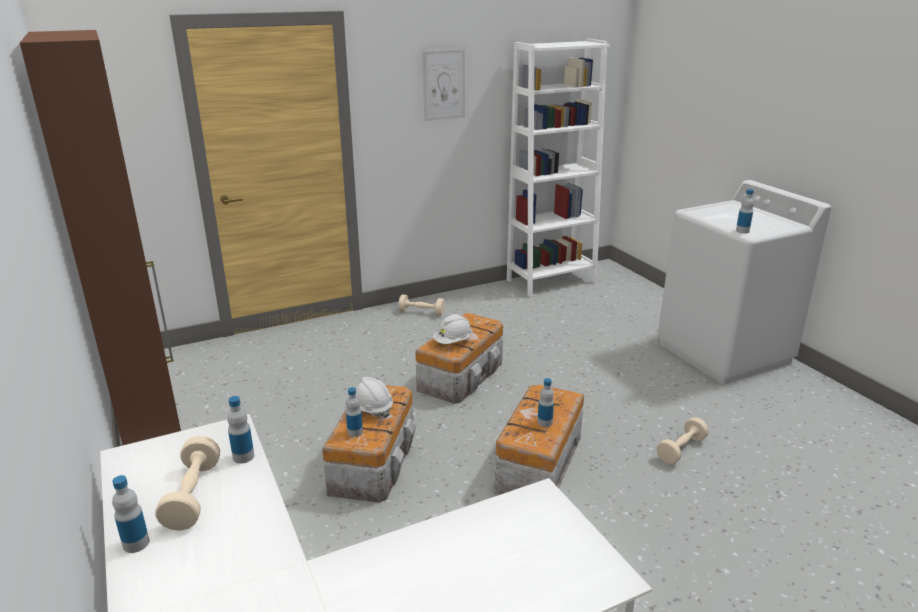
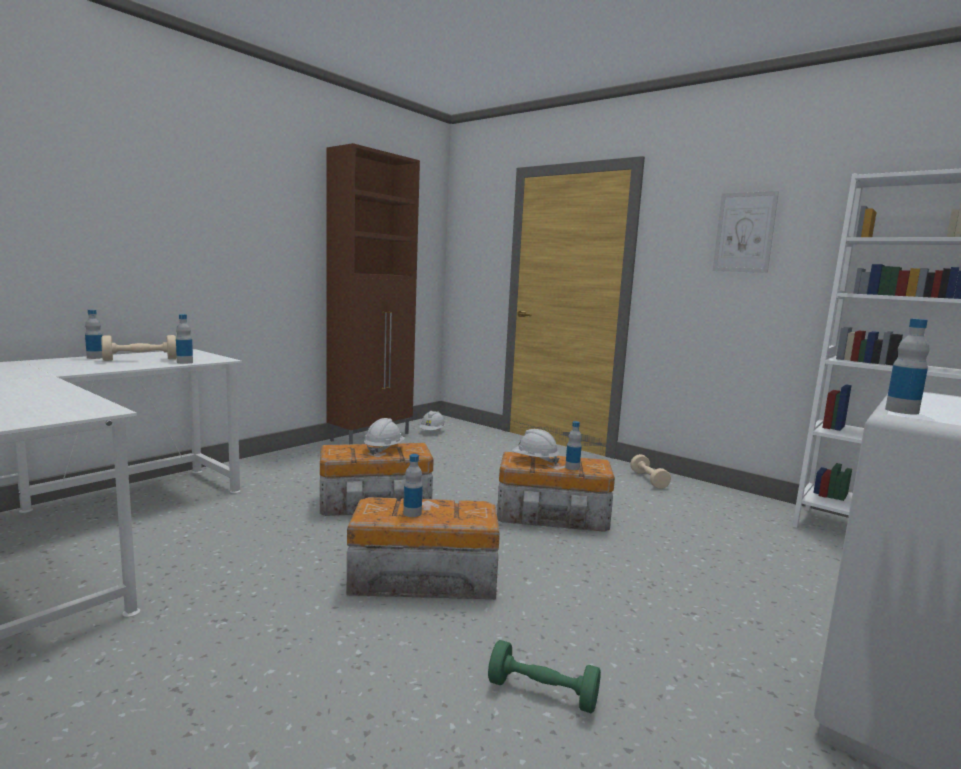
camera: 65 degrees right, 15 degrees down
bottle [346,387,363,437] -> bottle moved to [565,421,582,470]
beige dumbbell [656,417,709,464] -> green dumbbell [488,640,601,713]
none -> white hard hat [419,411,445,430]

